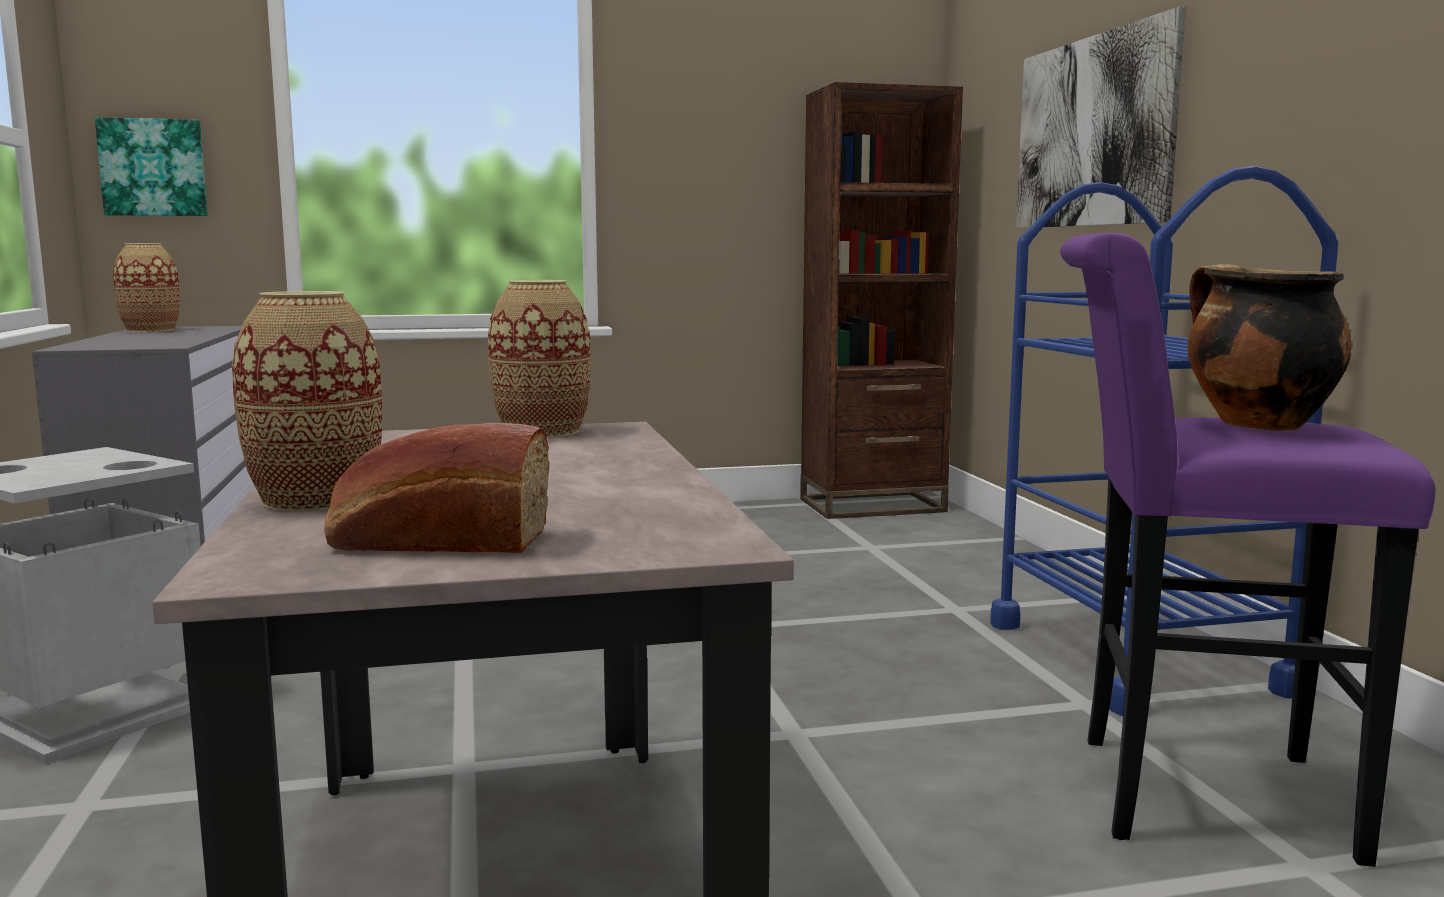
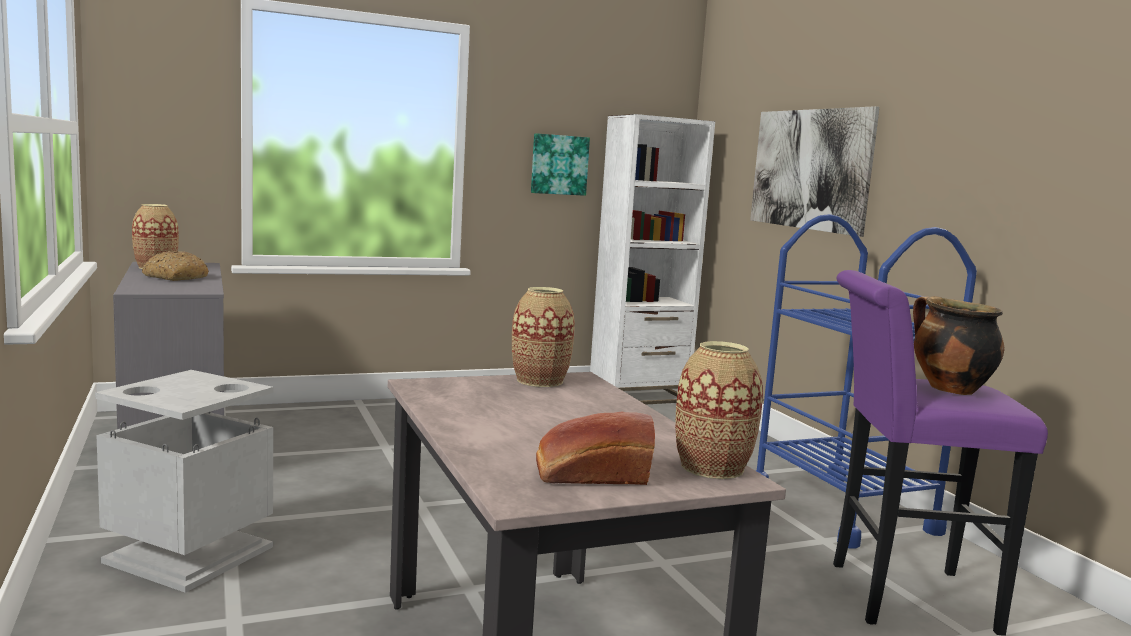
camera: 10 degrees left, 0 degrees up
picture [95,117,208,216] -> picture moved to [531,133,590,196]
vase [232,291,382,512] -> vase moved to [675,341,763,479]
brown bookcase [800,82,963,519] -> white bookcase [590,114,715,405]
none -> bread [142,251,209,281]

